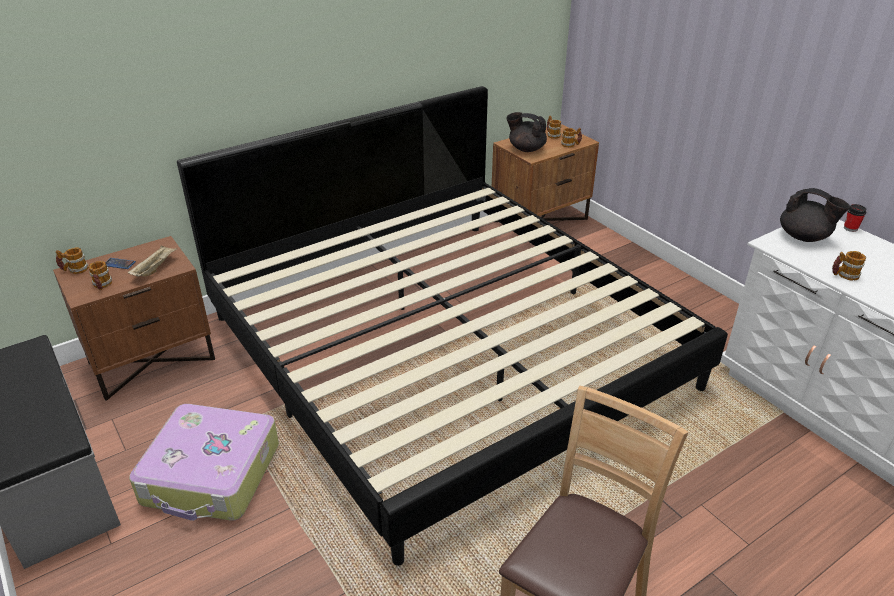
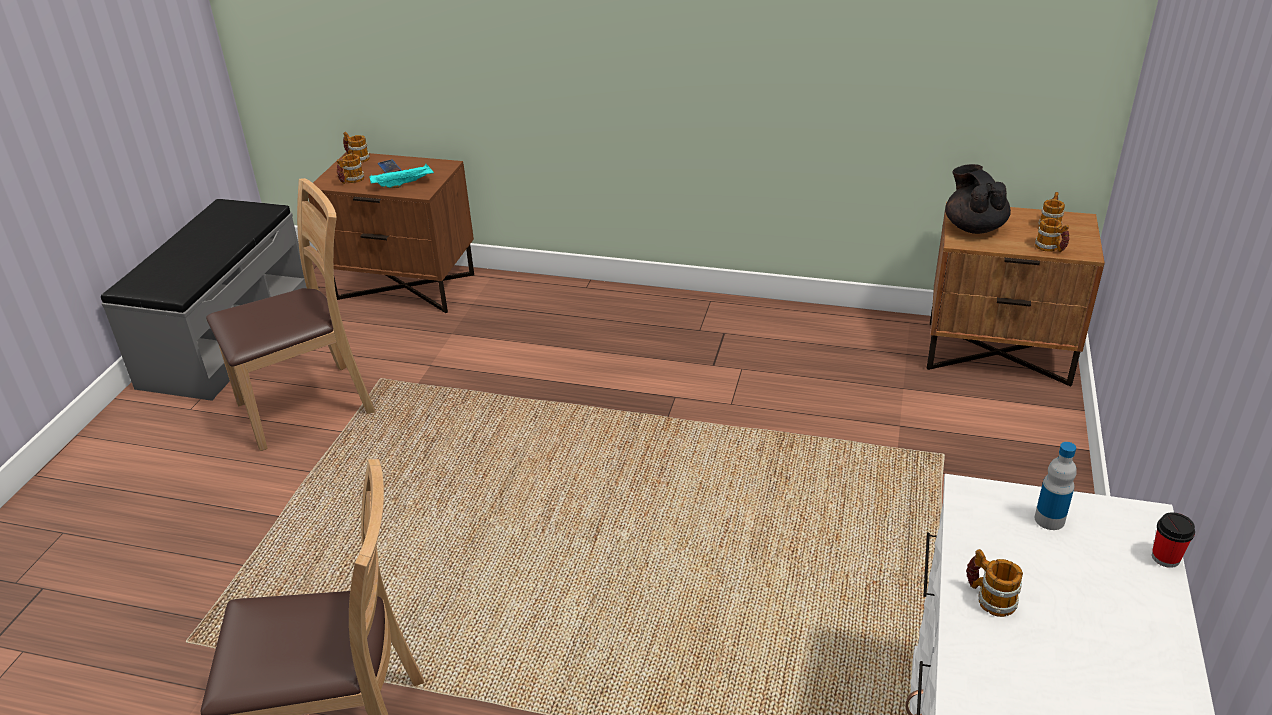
camera: 50 degrees right, 0 degrees up
beige tray [128,245,177,277] -> turquoise tray [369,164,434,188]
suitcase [129,404,279,521] -> brown chair [206,178,375,451]
bed [177,86,728,566] -> none
black teapot [780,188,850,242] -> bottle [1035,442,1077,530]

